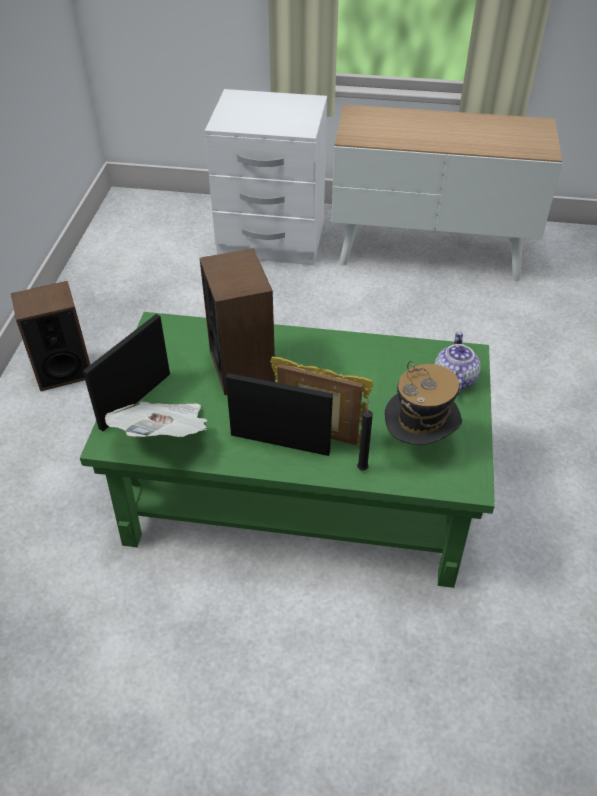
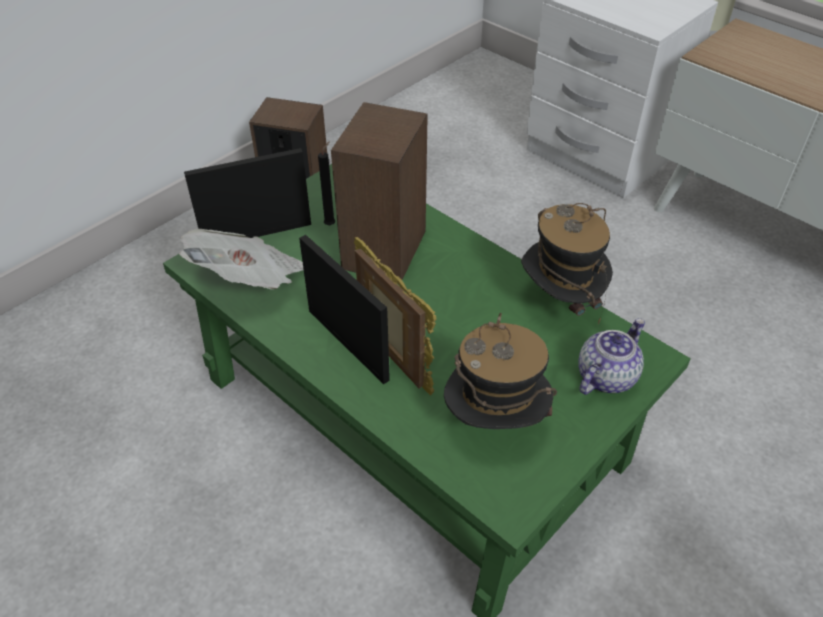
camera: 35 degrees right, 0 degrees up
black candle [357,399,373,471] -> black candle moved to [318,142,335,225]
none -> hat [521,203,613,324]

